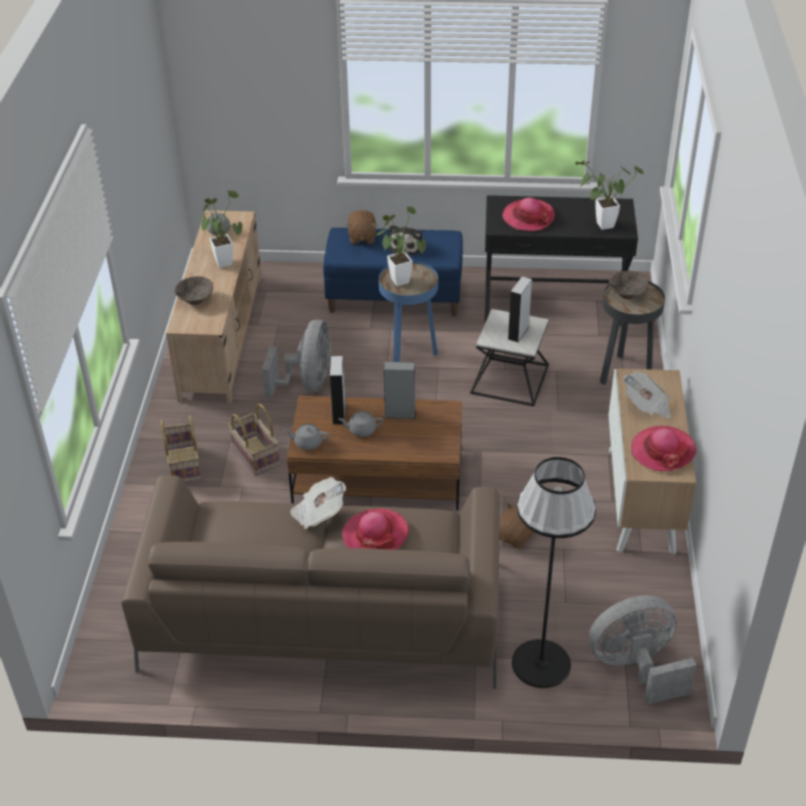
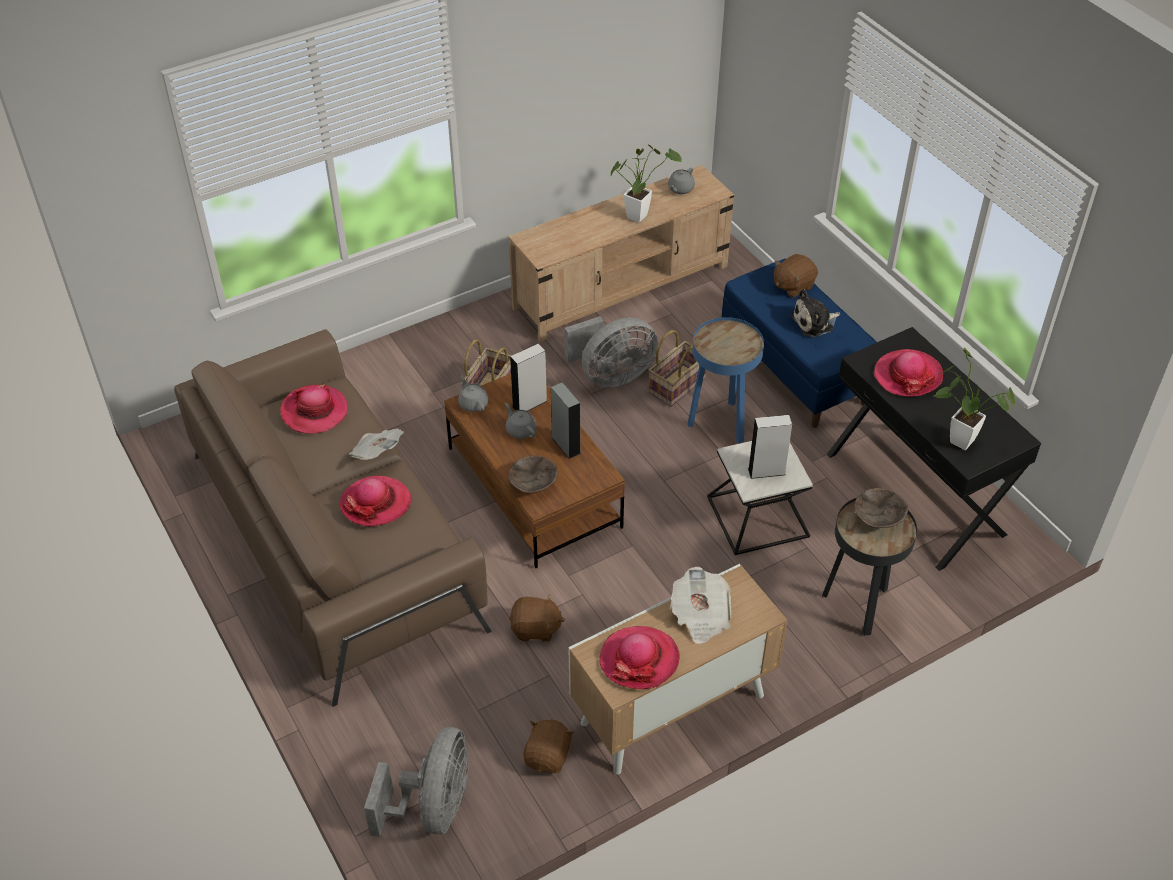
camera: 55 degrees right, 5 degrees up
basket [161,415,201,483] -> basket moved to [649,330,706,407]
brown bowl [174,276,213,305] -> brown bowl moved to [508,455,558,493]
potted plant [376,207,426,286] -> none
black floor lamp [512,457,596,688] -> none
grey fan [589,595,696,704] -> grey fan turned 60 degrees clockwise [364,727,468,837]
none -> hat [280,384,348,434]
none -> brown plush toy [523,719,574,773]

